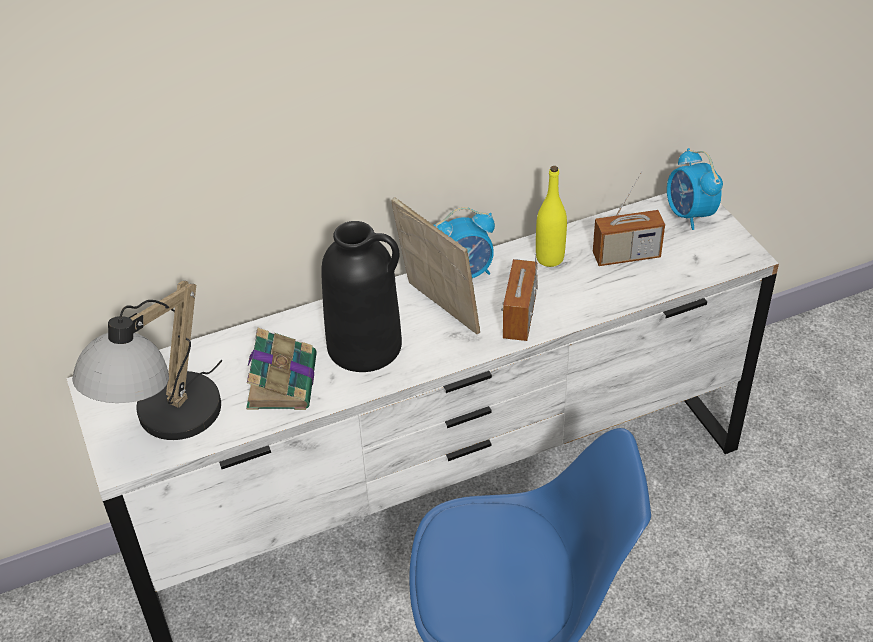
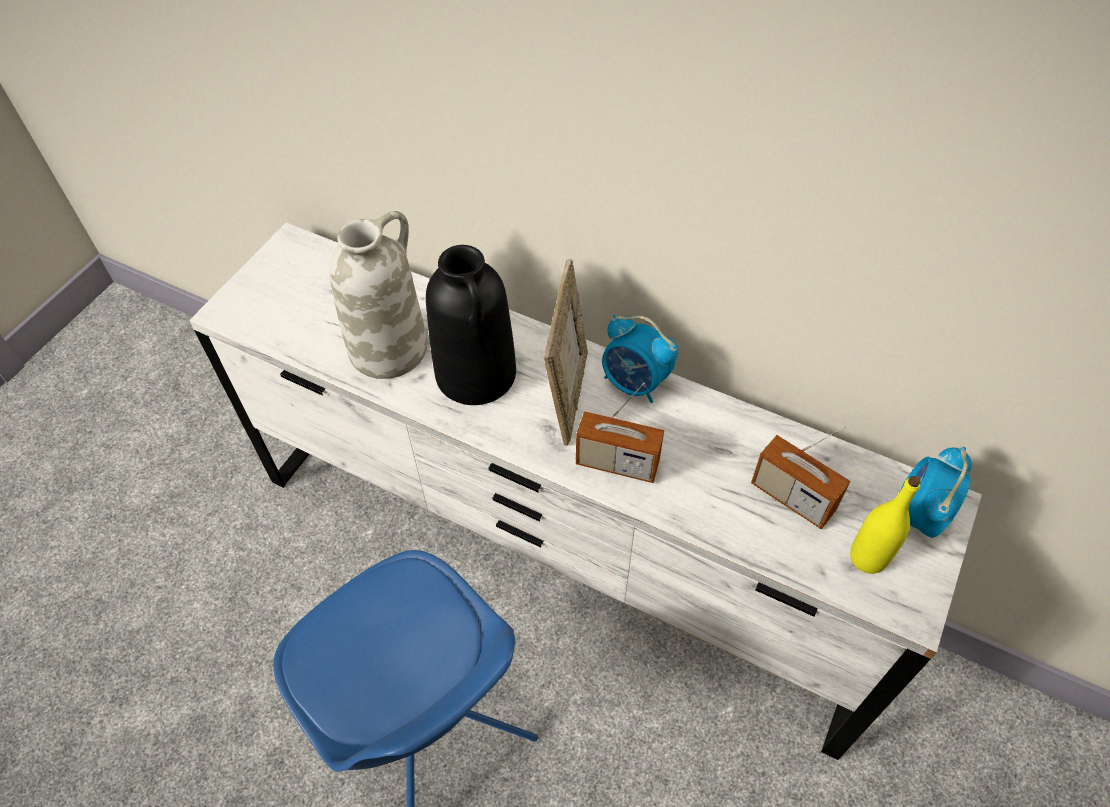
camera: 50 degrees right, 10 degrees up
table lamp [72,281,222,440] -> none
book [246,328,317,410] -> white vase [329,211,427,379]
radio [501,252,538,341] -> radio turned 135 degrees counterclockwise [576,383,664,483]
yellow bottle [536,166,567,267] -> yellow bottle moved to [850,476,921,574]

